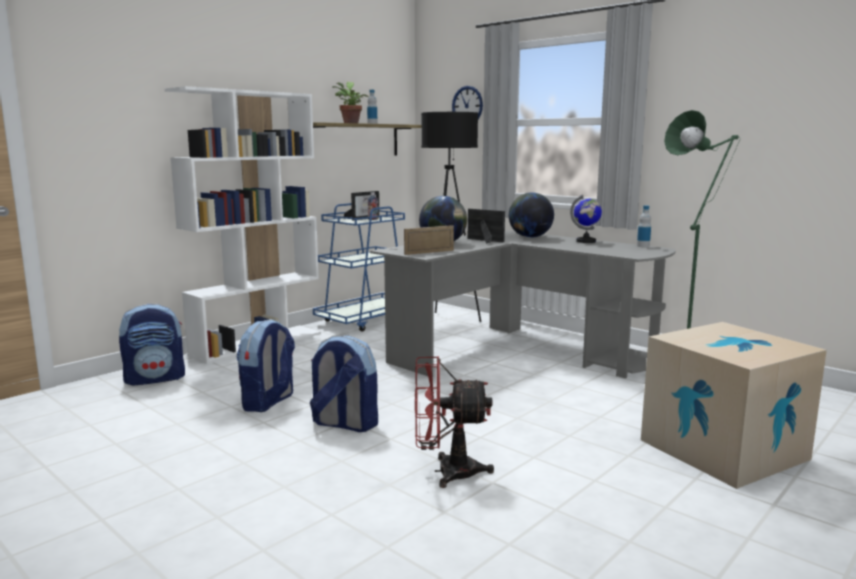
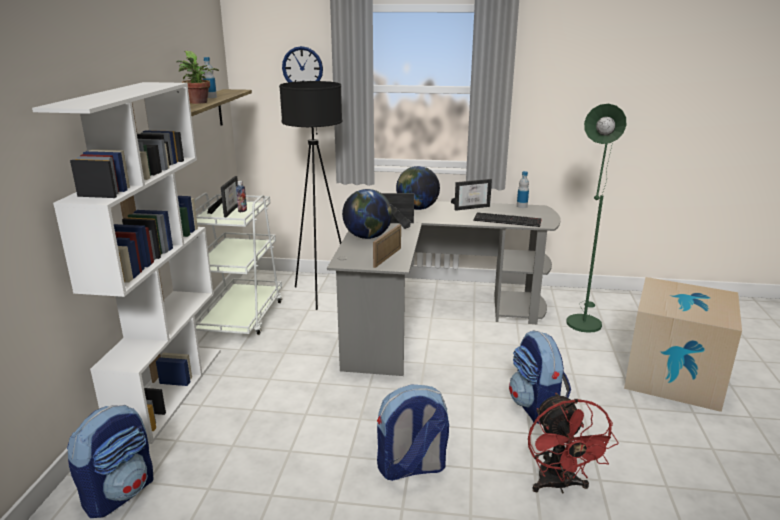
camera: 35 degrees left, 10 degrees up
backpack [236,319,295,412] -> backpack moved to [509,331,571,425]
blue cart [313,203,405,332] -> white cart [194,192,282,335]
red fan [415,356,494,488] -> red fan turned 60 degrees counterclockwise [528,393,619,493]
globe [570,195,602,243] -> picture frame [451,179,492,211]
none -> keyboard [473,212,542,227]

